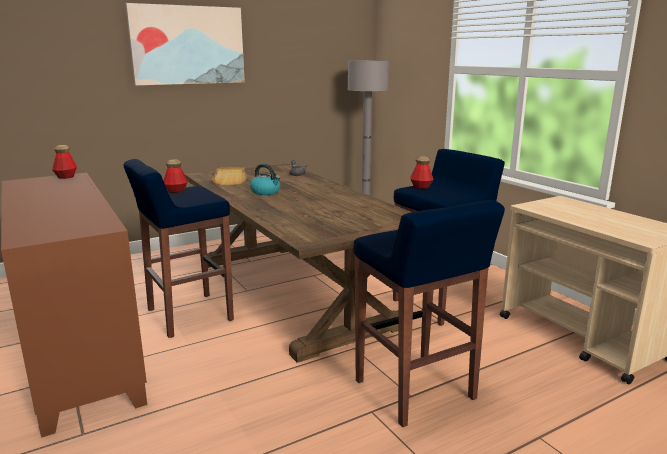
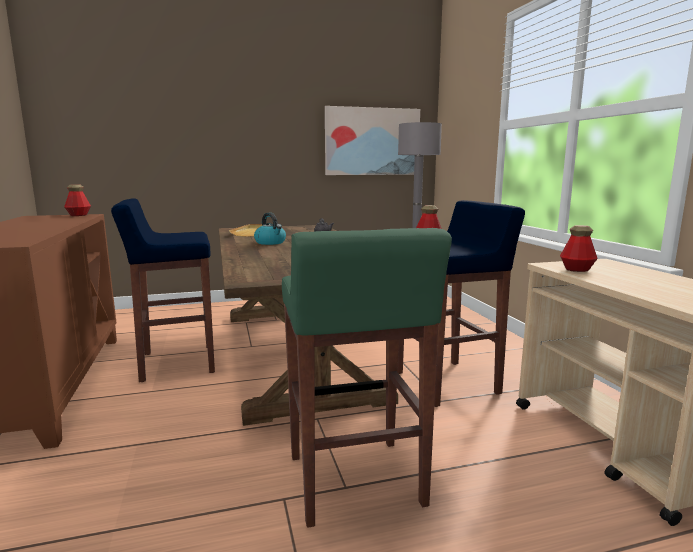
camera: 15 degrees right, 5 degrees down
picture [125,3,245,86] -> picture moved to [325,106,420,175]
bottle [163,159,188,193] -> bottle moved to [560,225,598,272]
blue stool [354,200,505,427] -> green stool [282,228,452,528]

